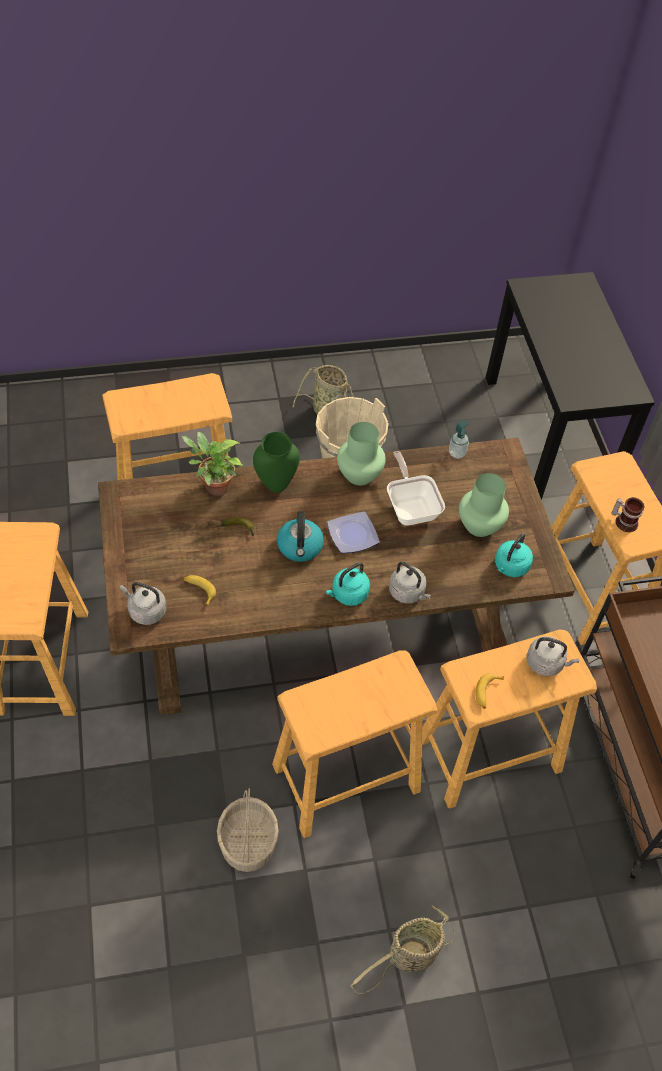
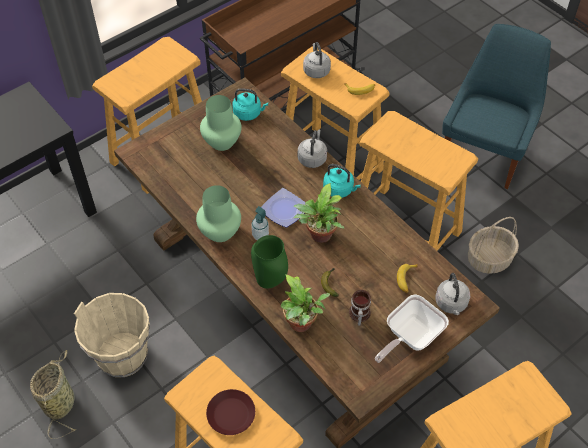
camera: 115 degrees left, 0 degrees up
kettle [277,511,324,562] -> potted plant [293,183,344,243]
basket [350,906,455,994] -> blue chair [442,24,551,189]
frying pan [387,451,445,526] -> frying pan moved to [375,295,449,363]
soap dispenser [449,420,469,458] -> soap dispenser moved to [251,206,269,240]
mug [611,497,645,532] -> mug moved to [349,290,371,326]
none -> brown plate [206,389,255,435]

